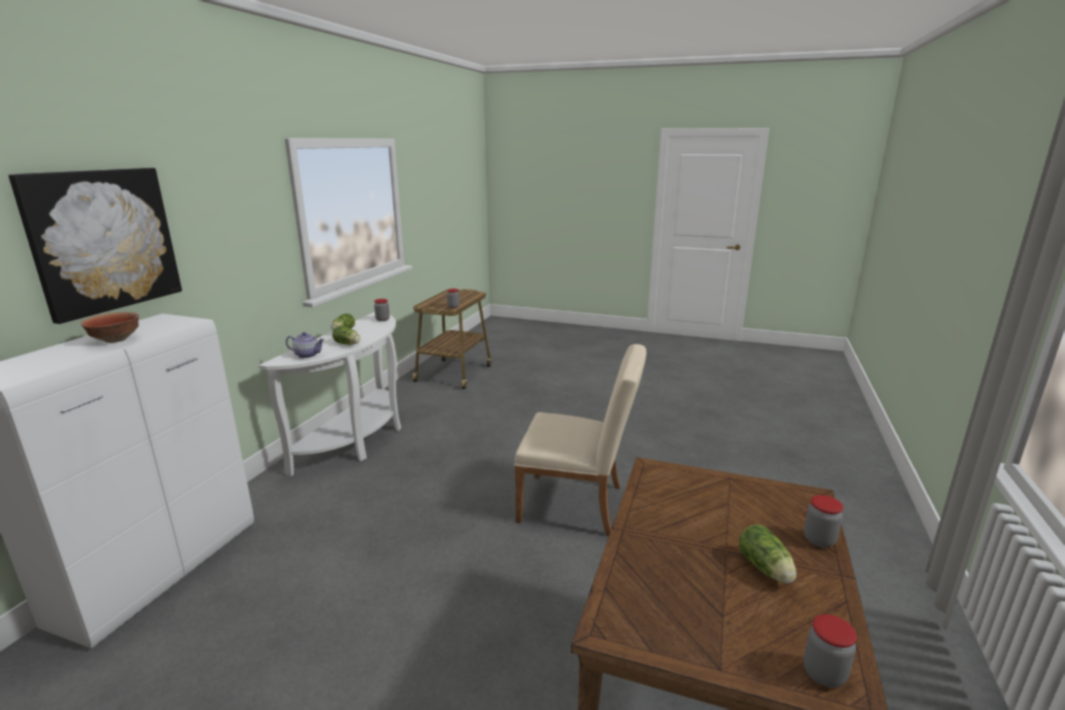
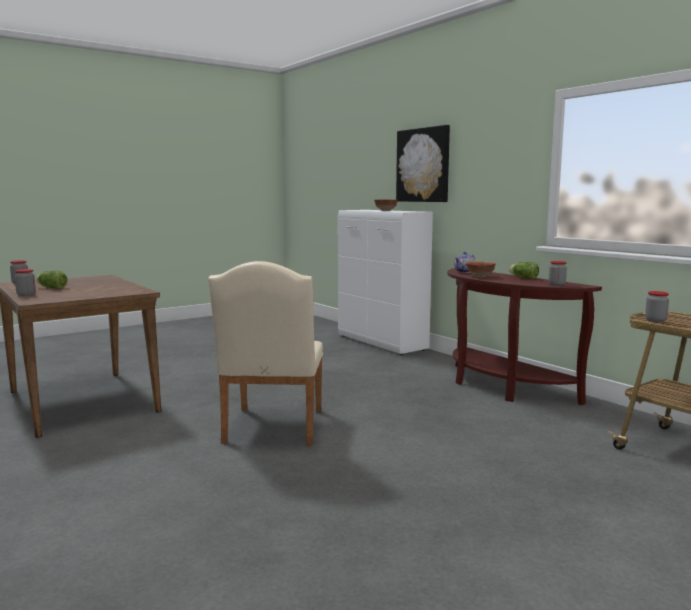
camera: 125 degrees right, 10 degrees down
white console table [259,312,401,476] -> brown console table [447,268,602,405]
lettuce [332,326,360,345] -> bowl [466,261,496,277]
beige chair [515,344,646,536] -> beige chair turned 45 degrees counterclockwise [208,261,323,446]

